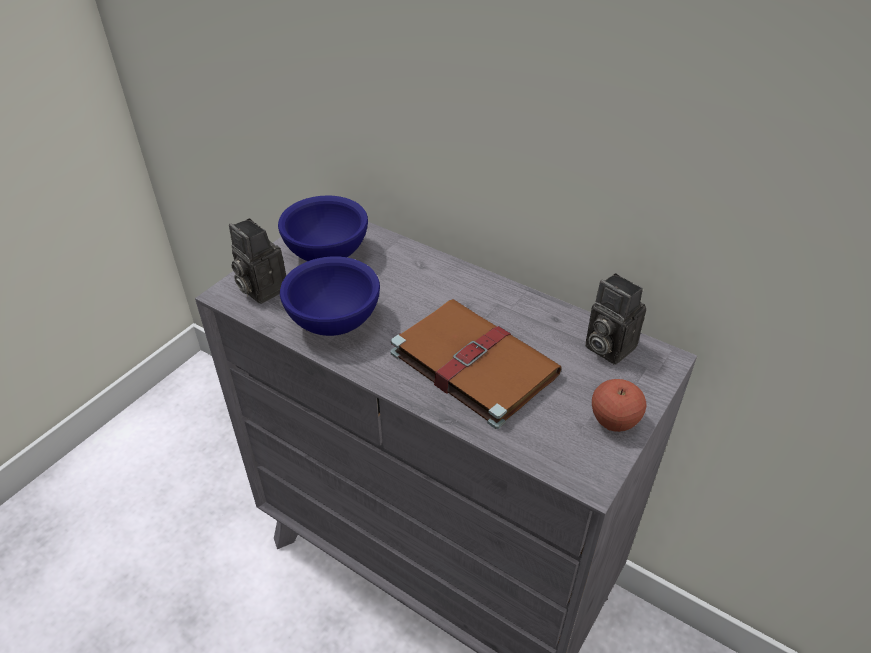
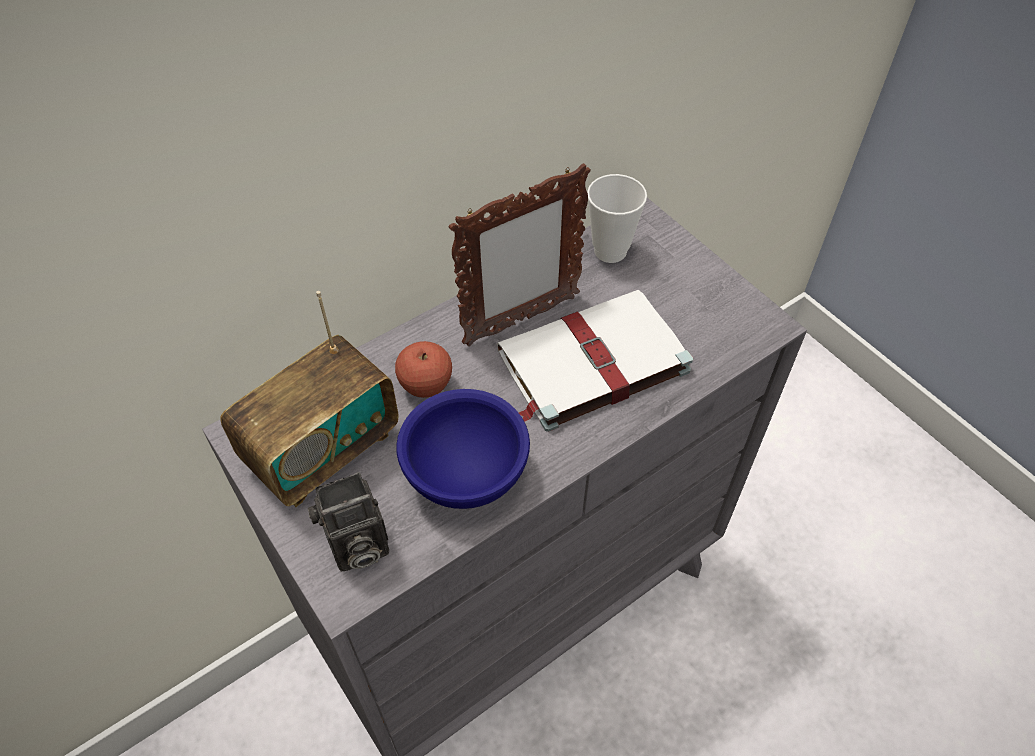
camera: 70 degrees left, 10 degrees up
blue bowl [278,196,368,261] -> radio [220,291,398,507]
brown book [391,299,562,429] -> white book [497,290,693,432]
camera [585,273,646,365] -> cup [587,174,647,263]
apple [592,379,646,432] -> apple moved to [395,341,452,398]
none -> picture frame [449,163,591,346]

